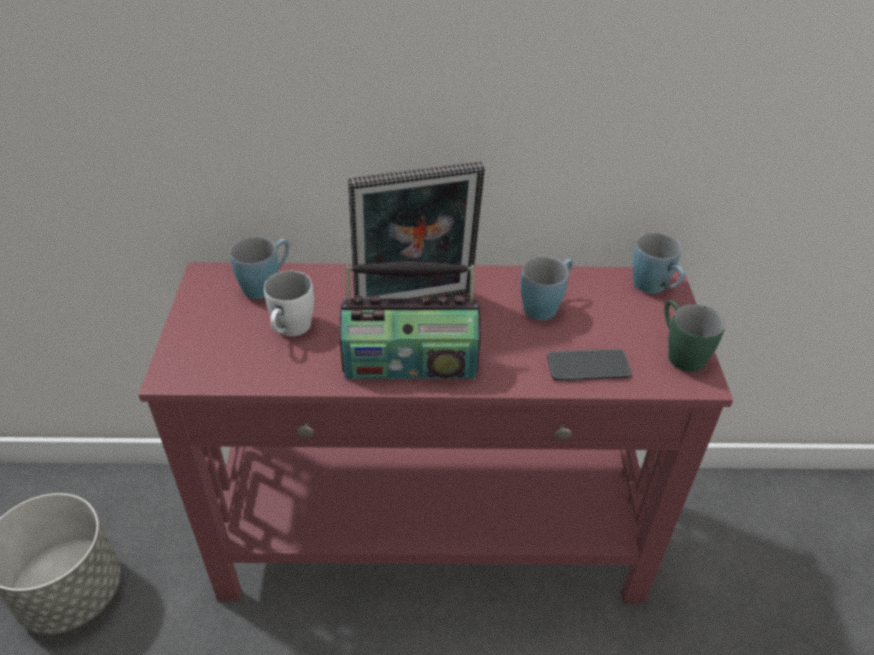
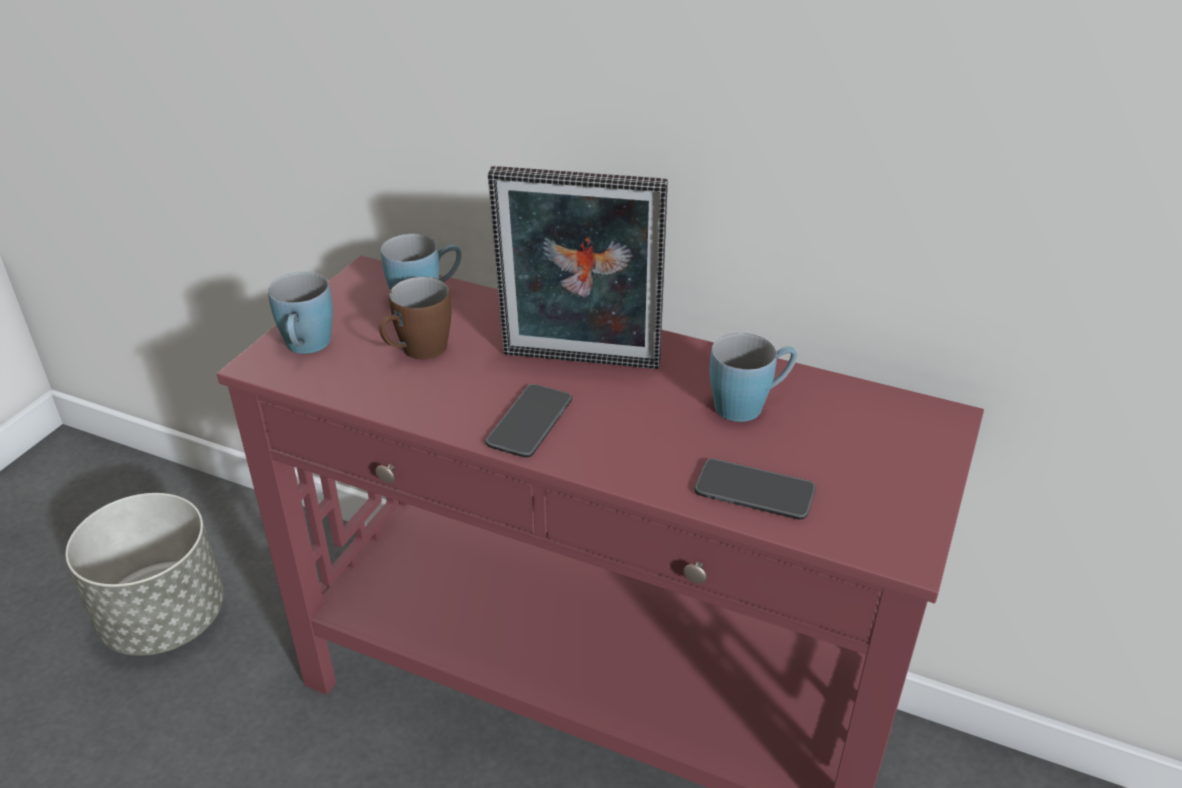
camera: 25 degrees right, 5 degrees down
white mug [264,271,314,336] -> brown mug [379,277,451,360]
radio [339,261,481,379] -> phone [485,384,572,457]
blue mug [633,232,685,294] -> blue mug moved to [268,272,333,354]
green mug [664,300,725,372] -> none

